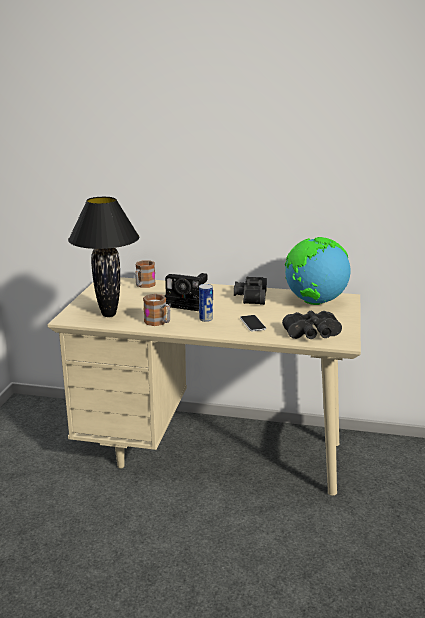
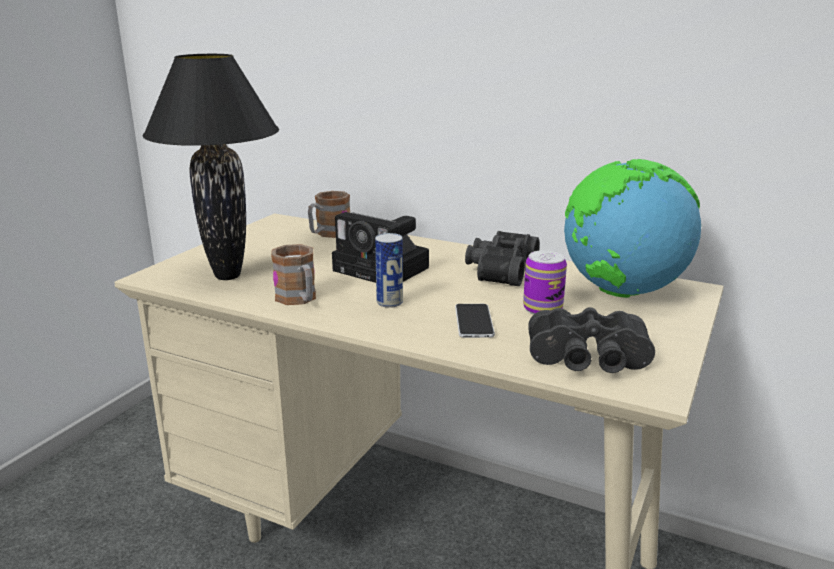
camera: 15 degrees right, 0 degrees up
none -> can [523,250,567,315]

